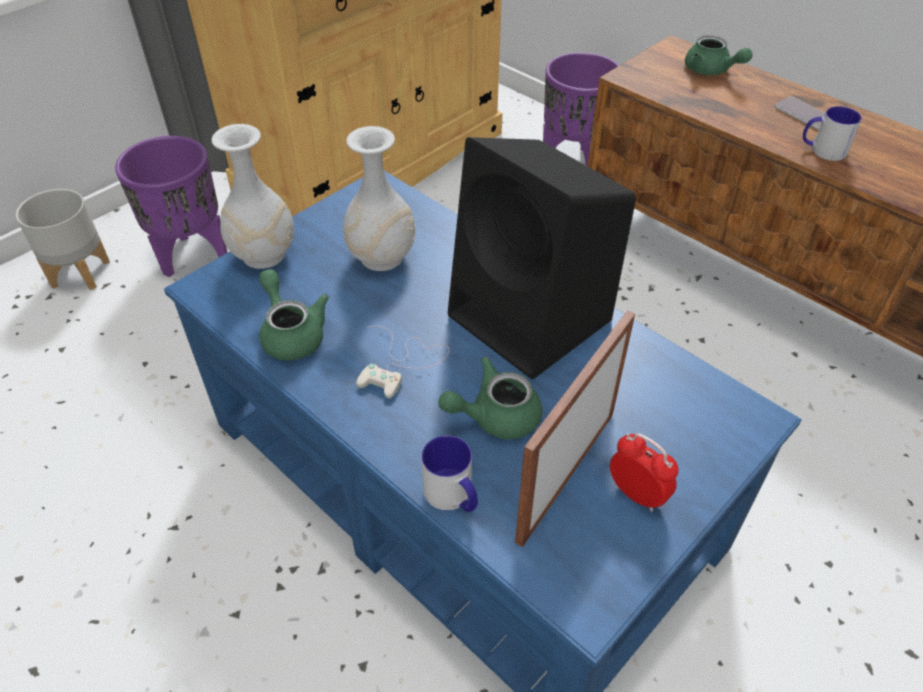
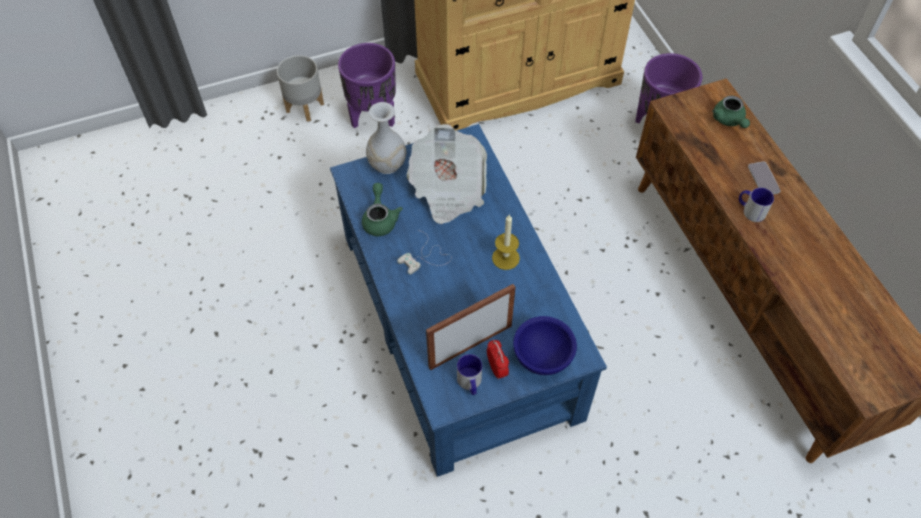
camera: 25 degrees right, 10 degrees up
white vase [343,126,415,271] -> newspaper [406,124,487,224]
mug [421,435,478,512] -> mug moved to [457,354,482,395]
green teapot [438,357,542,439] -> none
black speaker [448,137,636,380] -> candle [492,214,520,270]
none -> blue bowl [513,316,577,375]

